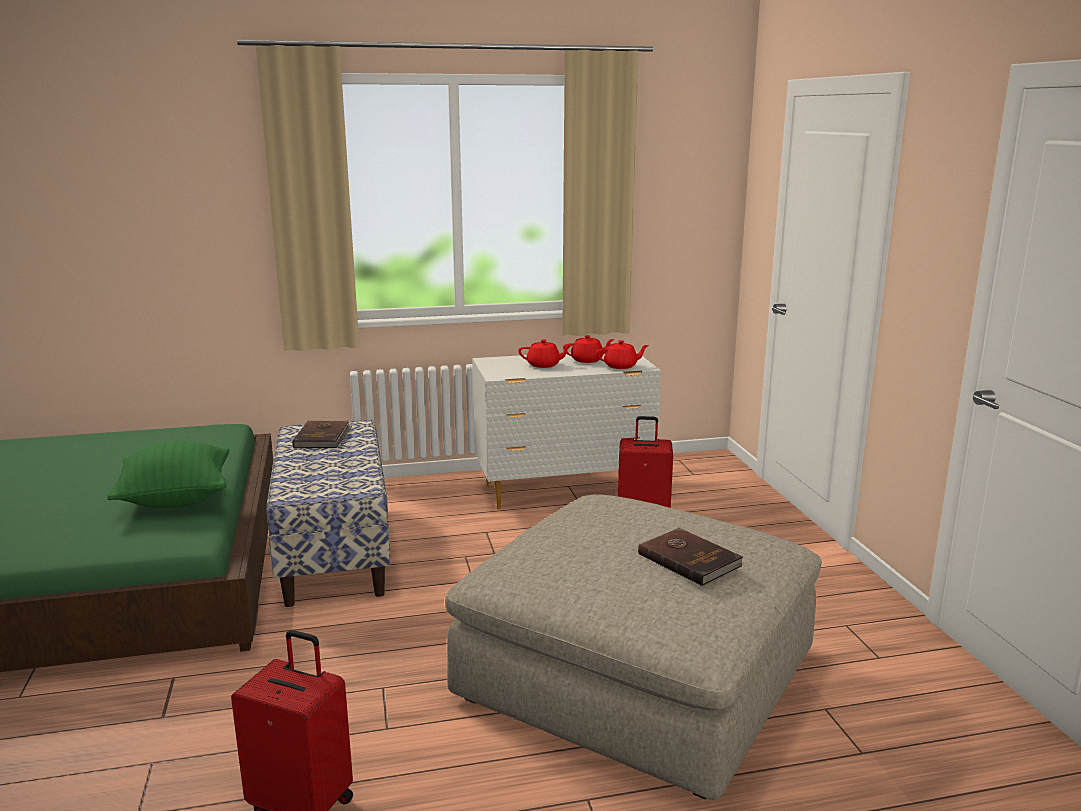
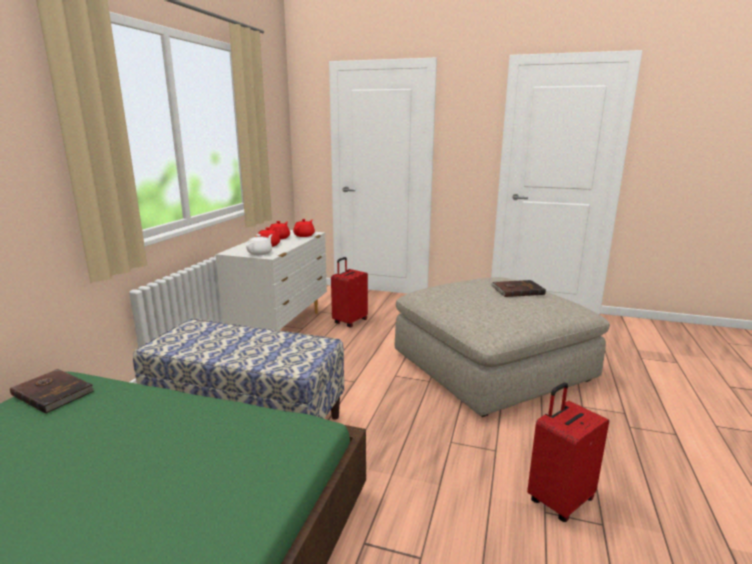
camera: 60 degrees left, 0 degrees up
green pillow [107,441,229,508] -> none
brown book [292,421,353,448] -> brown book moved to [10,369,94,414]
none -> white teapot [246,234,272,255]

